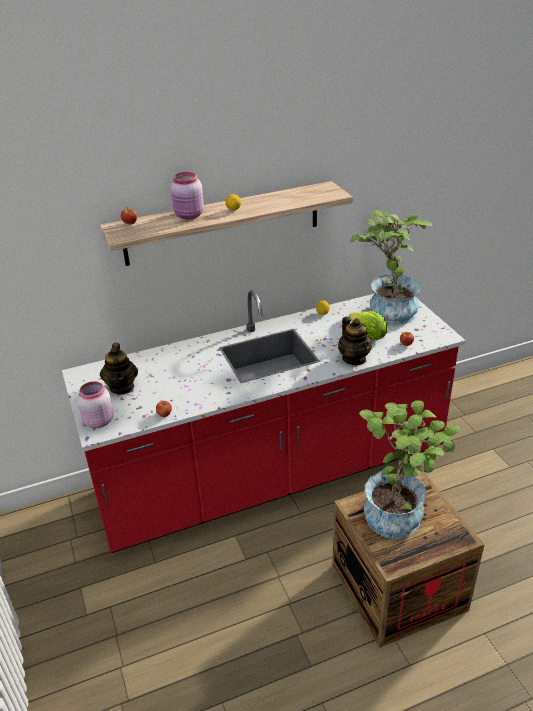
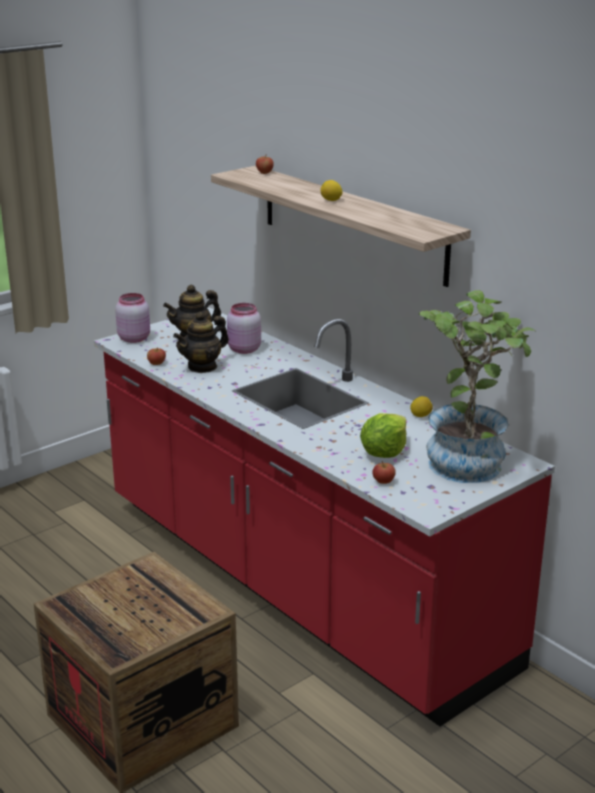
camera: 70 degrees right, 10 degrees down
pink jar [171,172,204,219] -> pink jar moved to [227,303,261,354]
teapot [338,316,372,365] -> teapot moved to [173,312,229,373]
potted plant [359,401,460,539] -> none

